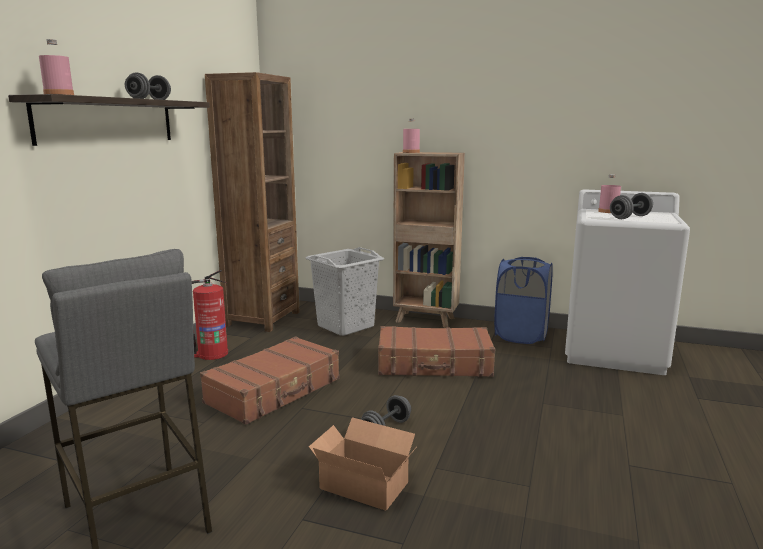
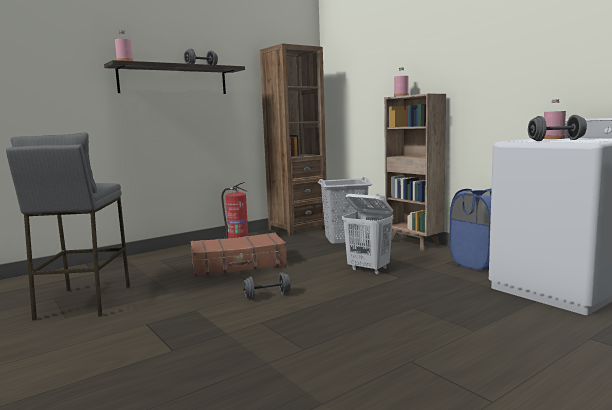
camera: 35 degrees right, 5 degrees down
cardboard box [309,417,416,511] -> none
brown suitcase [378,326,495,377] -> white laundry basket [342,194,393,274]

